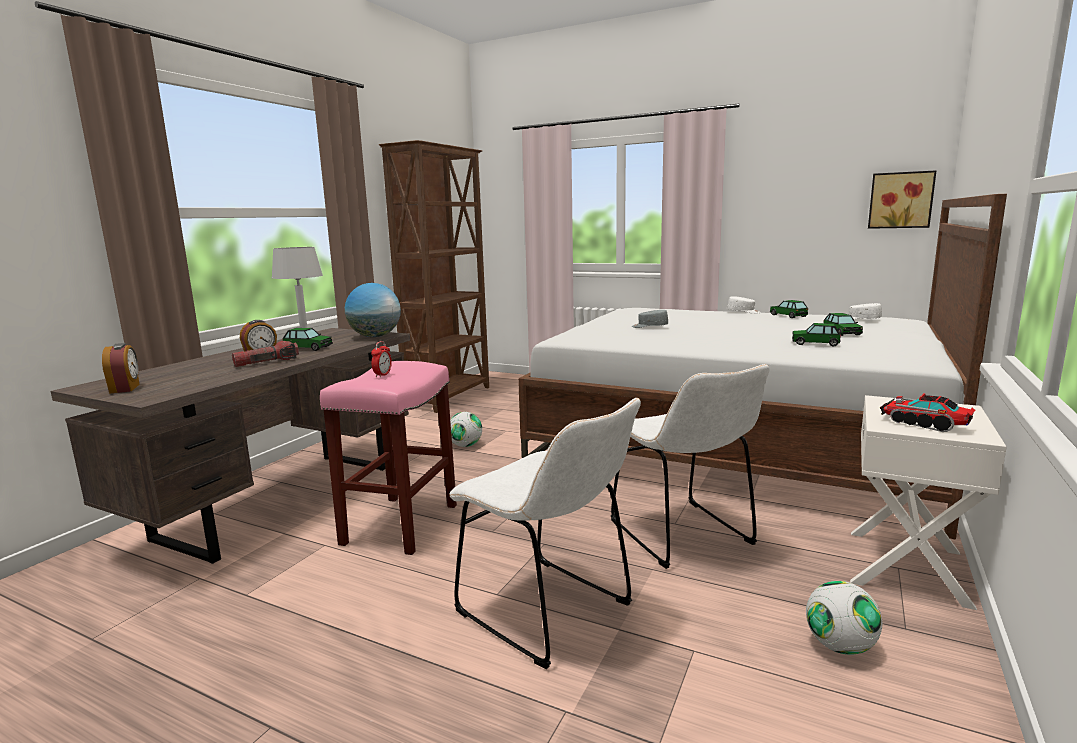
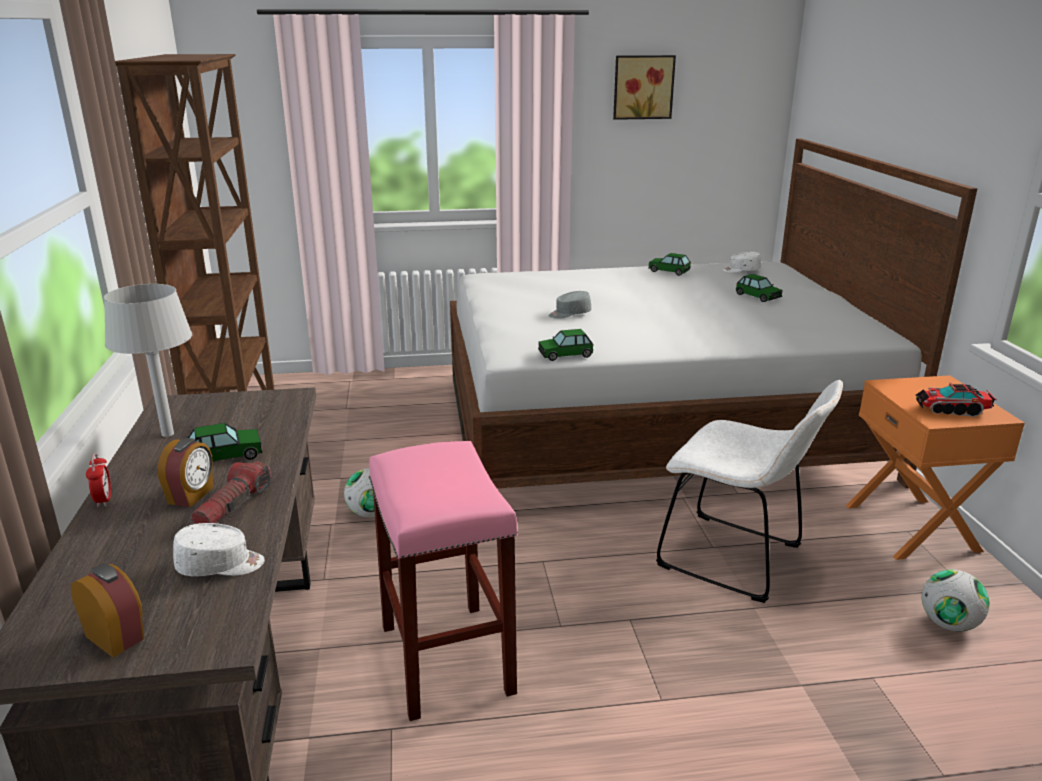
camera: 35 degrees left, 10 degrees up
globe [345,283,401,337] -> none
alarm clock [371,341,392,378] -> alarm clock moved to [86,453,111,507]
white chair [449,398,641,669] -> none
white cap [727,296,761,314] -> white cap moved to [173,523,265,576]
toy car [792,323,841,347] -> toy car moved to [538,329,593,361]
white nightstand [850,395,1007,610] -> orange nightstand [846,375,1025,560]
picture [868,170,937,229] -> picture moved to [613,55,676,120]

